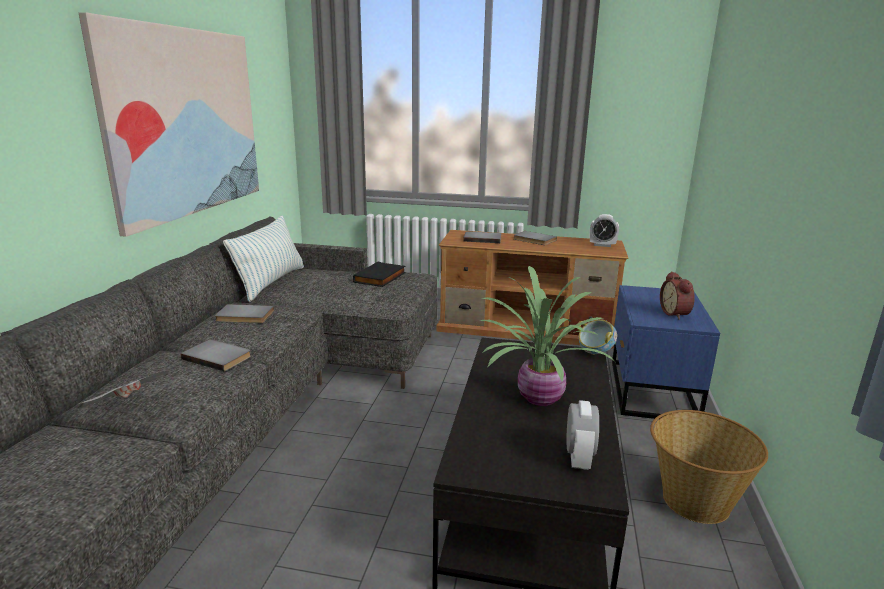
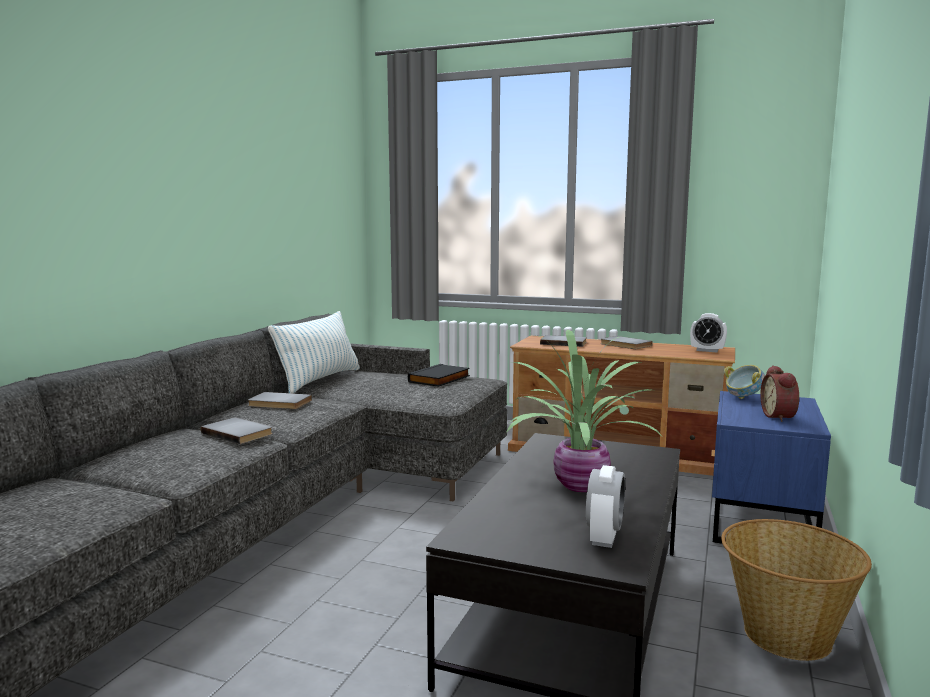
camera: 10 degrees right, 10 degrees down
newspaper [76,371,169,408] -> none
picture [79,12,259,237] -> none
bowl [577,319,617,355] -> bowl moved to [724,365,765,399]

